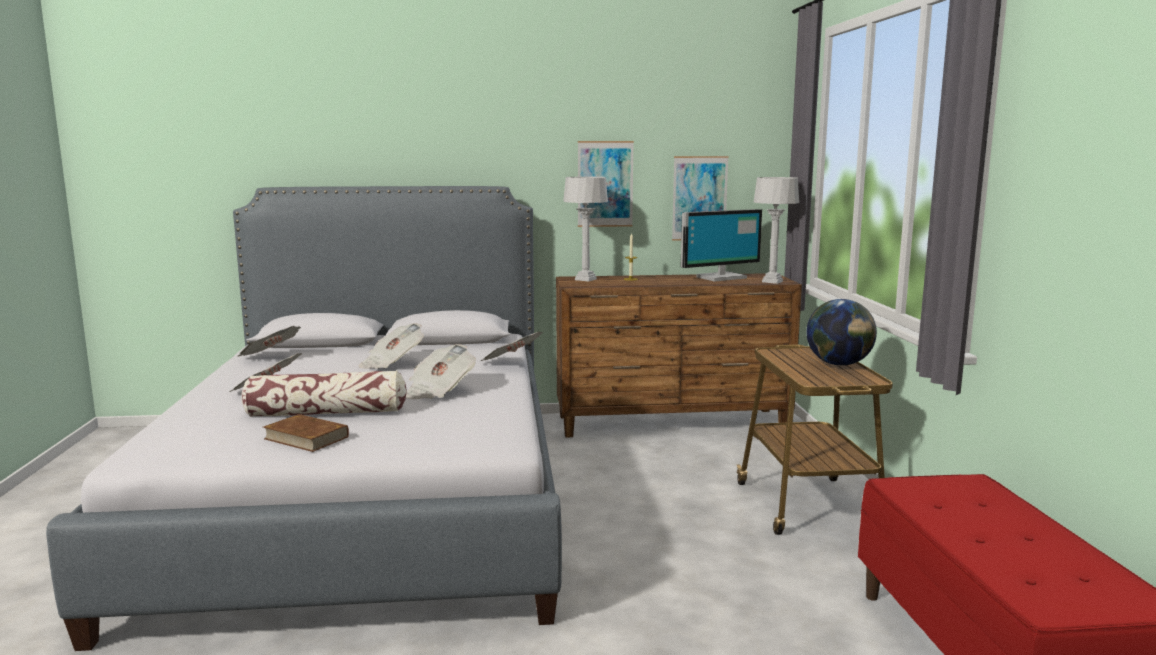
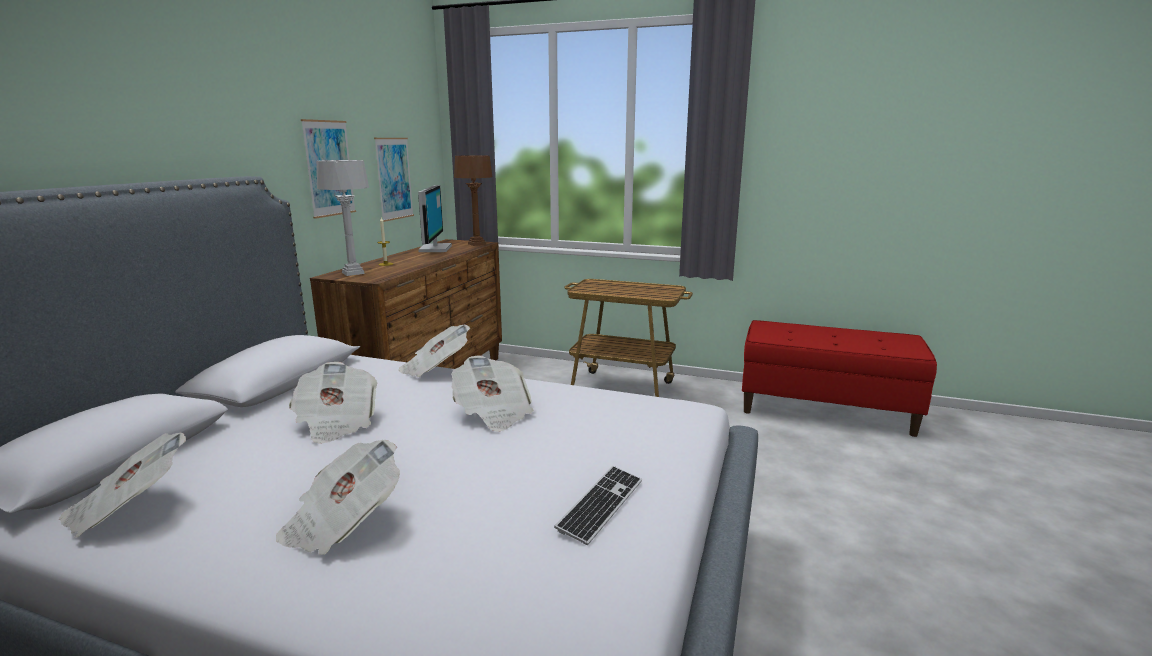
camera: 65 degrees left, 5 degrees up
pillow [241,370,407,417] -> none
brown book [263,414,349,452] -> keyboard [554,466,642,545]
grey table lamp [754,177,799,284] -> brown table lamp [454,155,492,246]
globe [806,299,877,366] -> none

